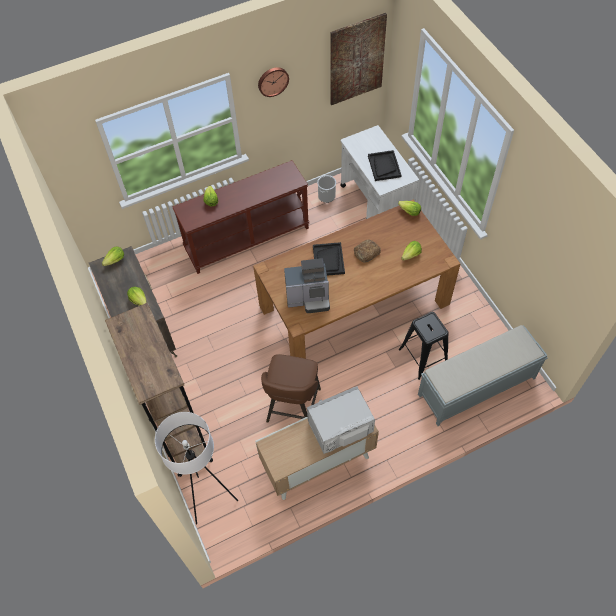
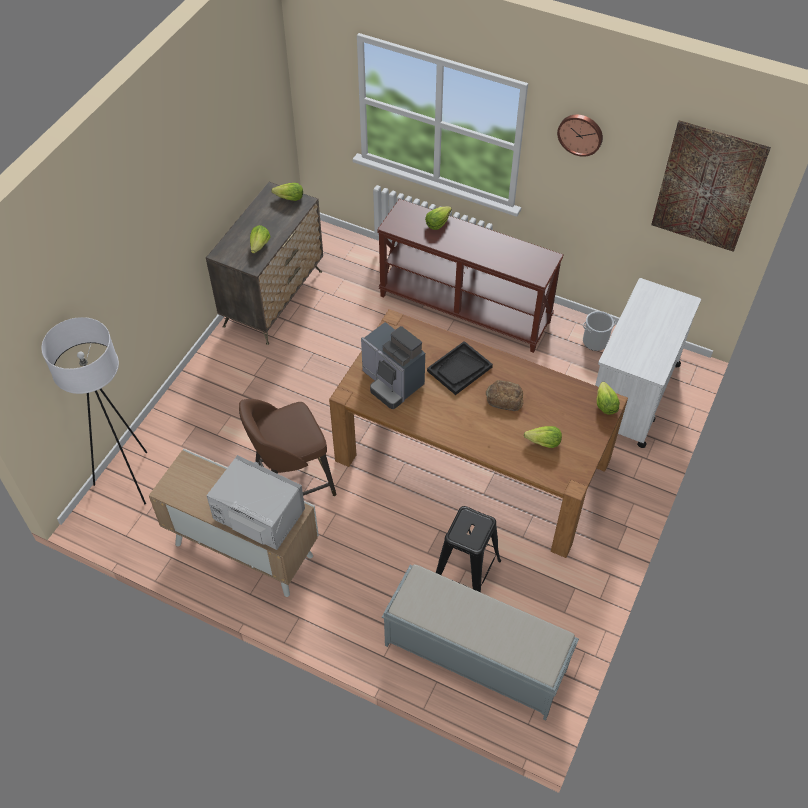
camera: 50 degrees right, 5 degrees down
brown bookcase [105,303,213,477] -> none
black tray [368,150,401,181] -> none

